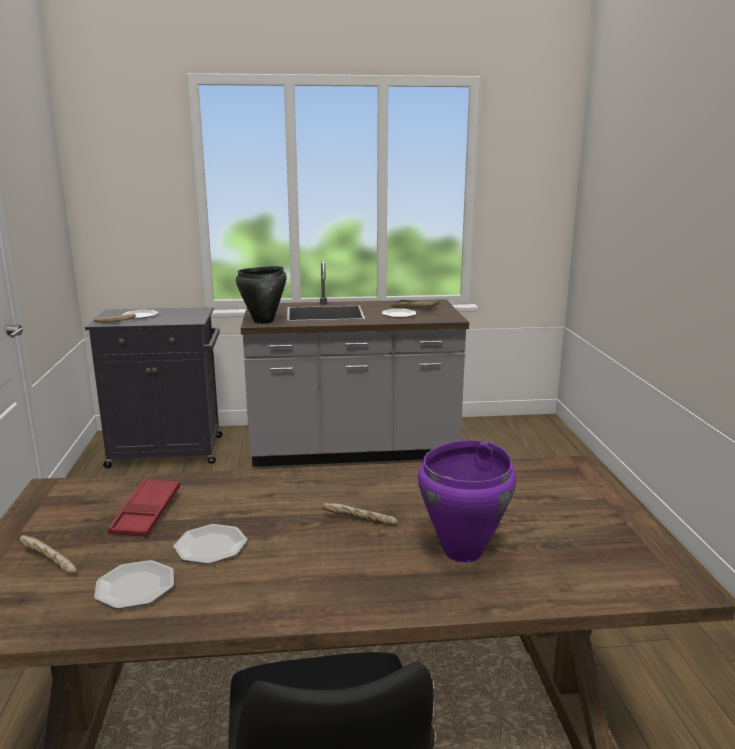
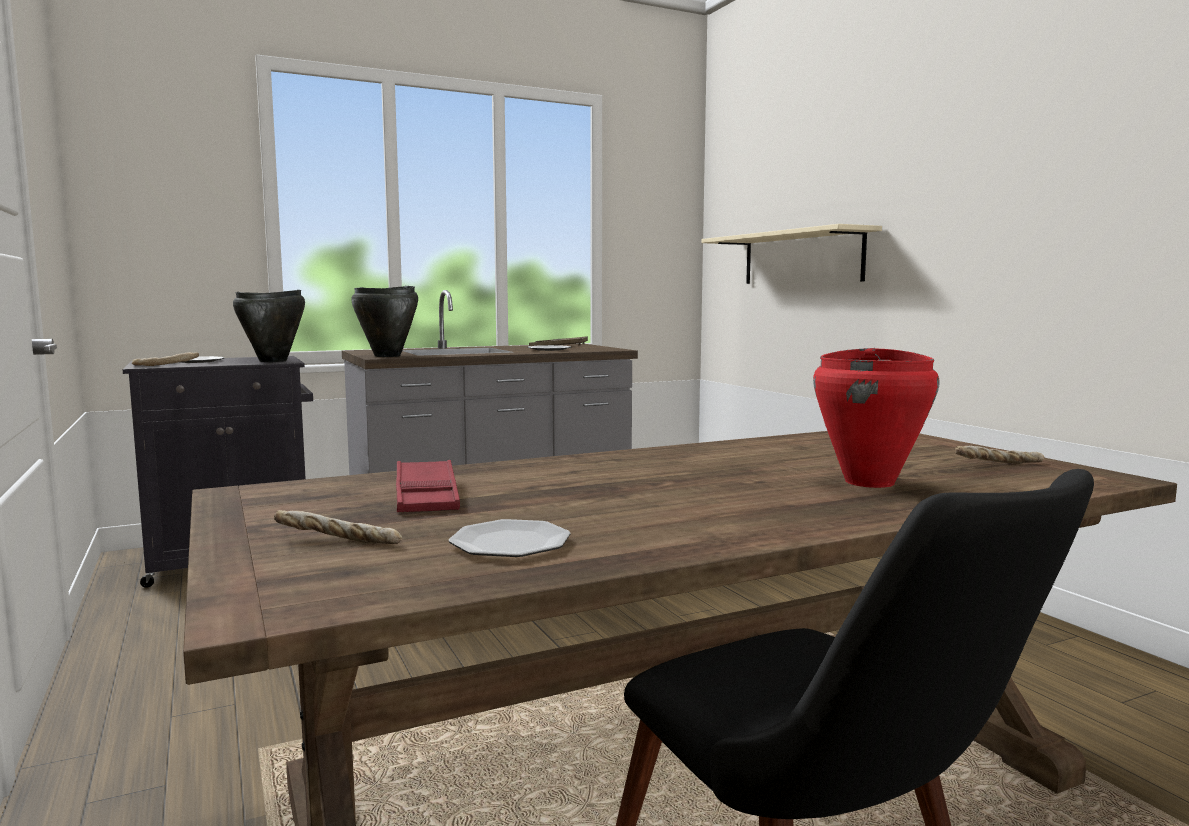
camera: 20 degrees left, 10 degrees down
plate [173,524,247,564] -> none
bread [322,503,398,525] -> bread moved to [955,446,1045,464]
purple cooking pot [418,440,516,562] -> red cooking pot [813,348,940,488]
none -> black cooking pot [233,290,305,362]
none -> beige shelf [701,224,882,284]

